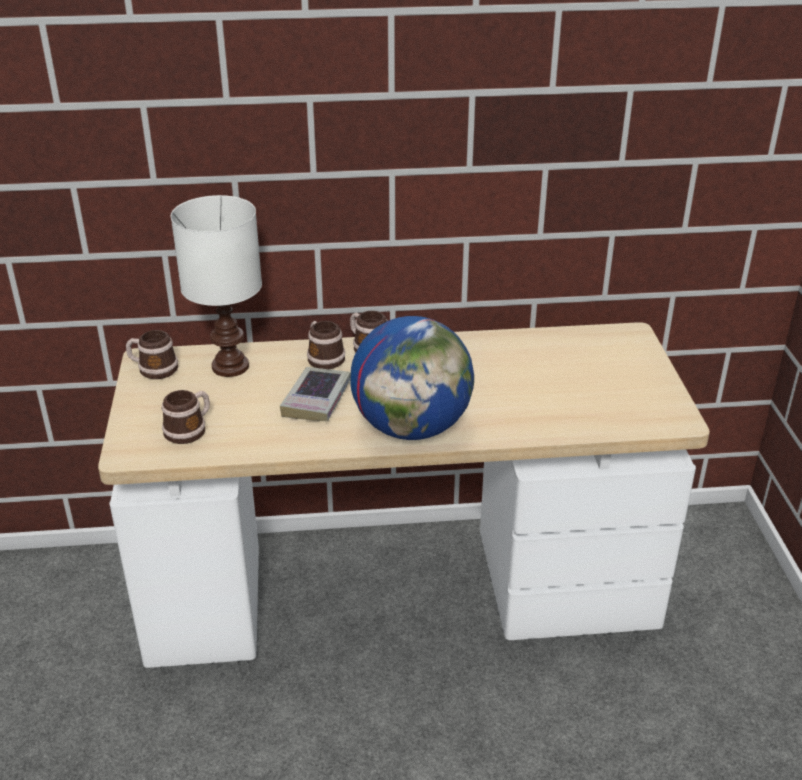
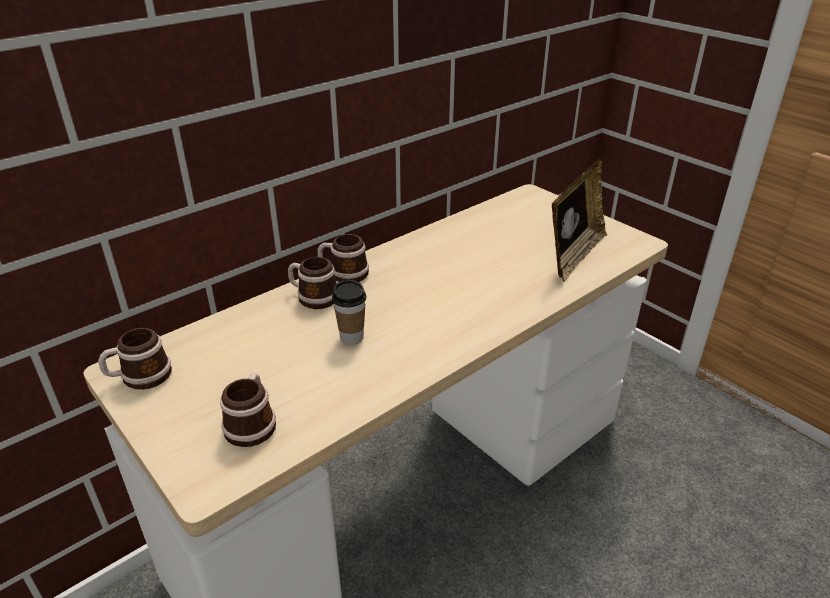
camera: 35 degrees left, 0 degrees up
white table lamp [171,195,262,377] -> none
book [280,367,351,421] -> cup [332,280,366,345]
globe [351,316,474,440] -> none
none -> picture frame [552,158,607,282]

